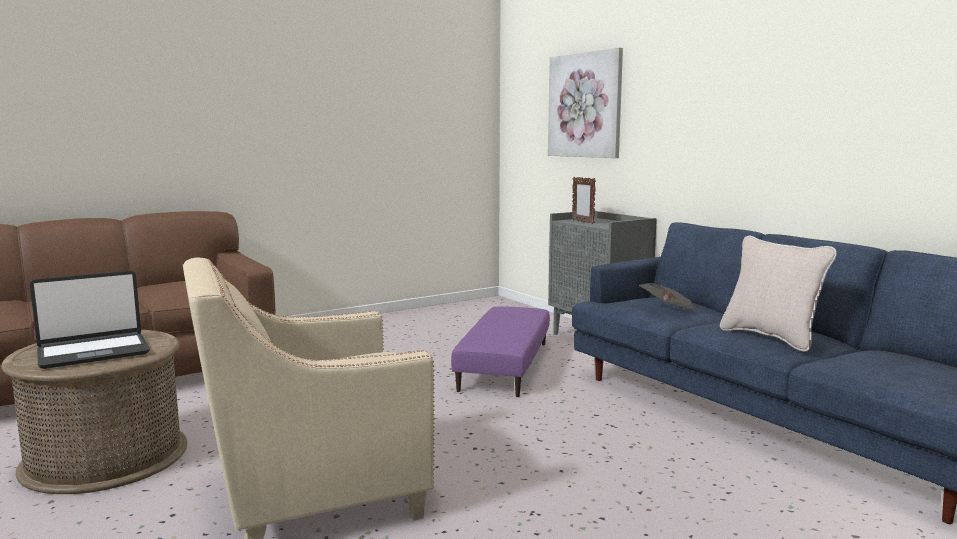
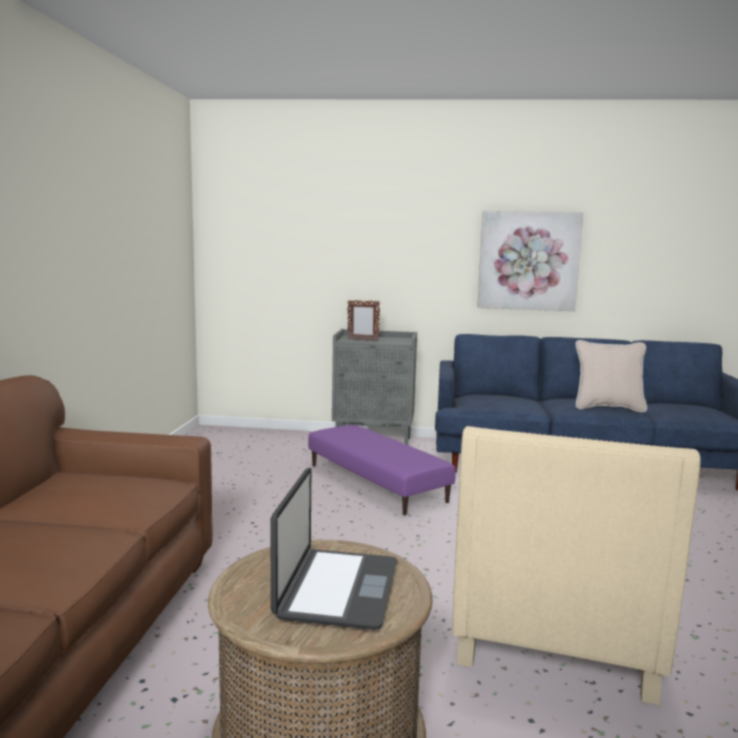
camera: 50 degrees left, 0 degrees up
picture [548,48,623,158] -> picture moved to [477,210,584,311]
newspaper [639,283,694,308] -> none

